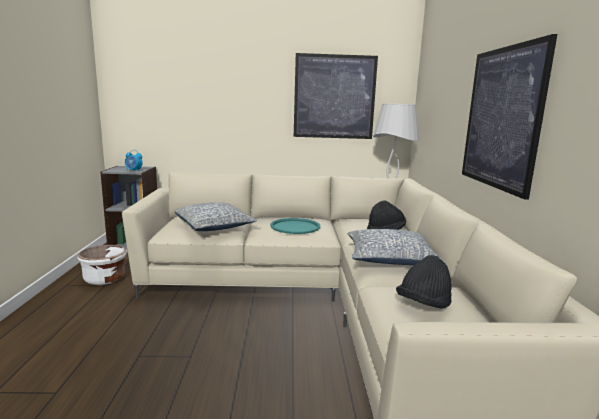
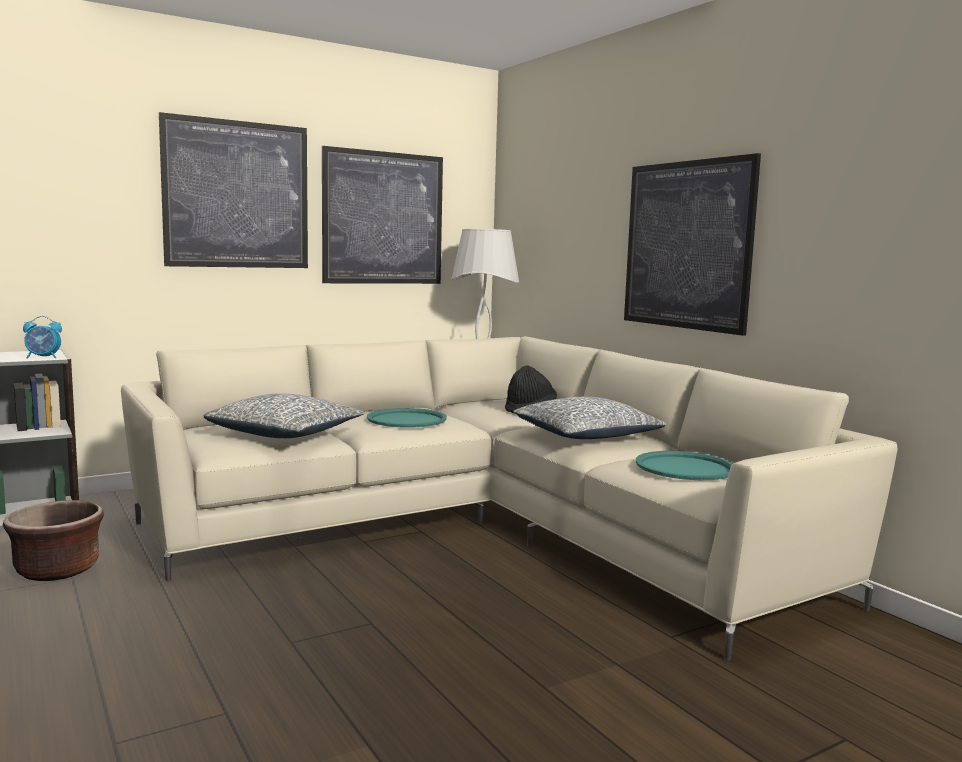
camera: 30 degrees left, 5 degrees down
white planter [77,245,127,285] -> brown planter [3,500,104,581]
black hat [396,255,452,308] -> turquoise tray [636,451,733,480]
none -> picture [159,112,308,268]

